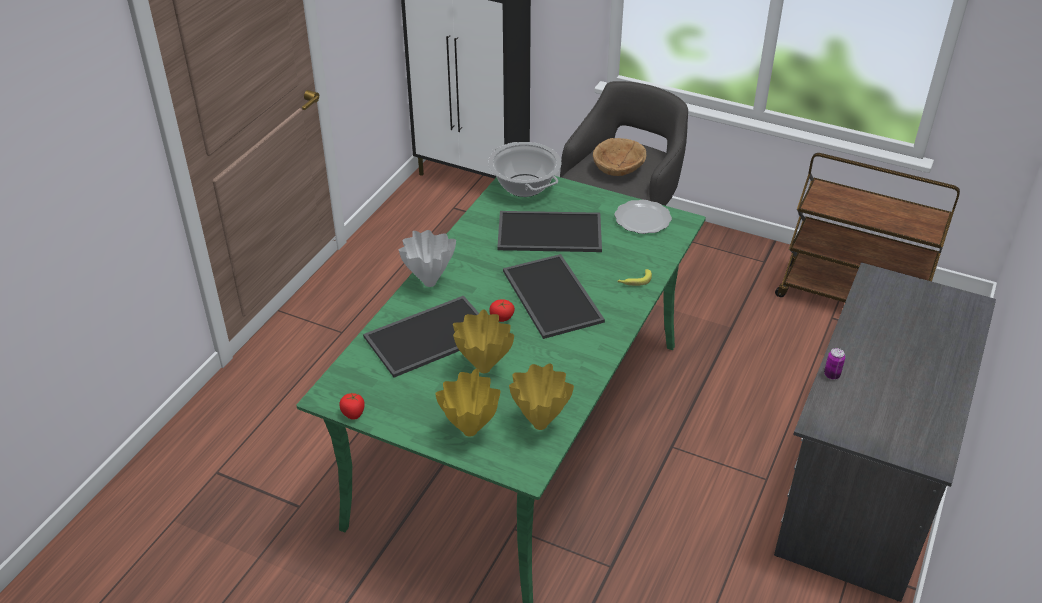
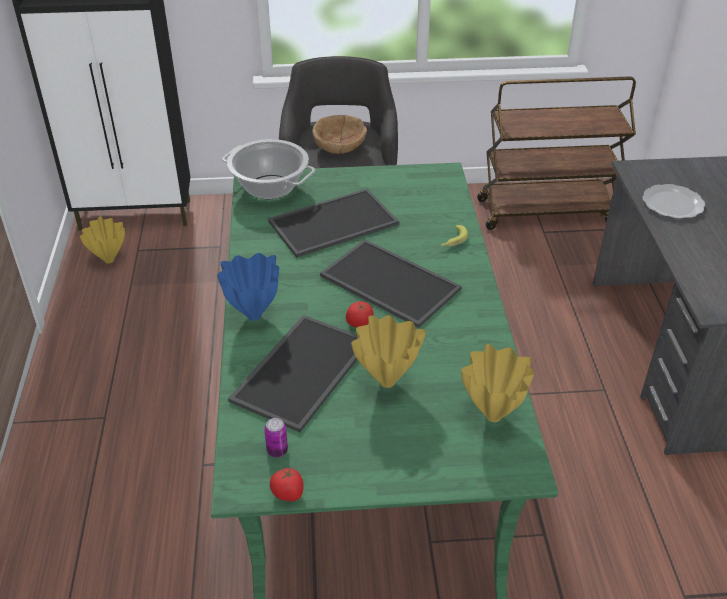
camera: 30 degrees left, 0 degrees up
white vase [399,230,456,287] -> blue vase [217,253,279,321]
yellow vase [435,369,501,437] -> yellow vase moved to [80,216,125,263]
plate [614,200,672,234] -> plate moved to [642,184,705,219]
can [824,348,845,379] -> can moved to [264,418,288,457]

